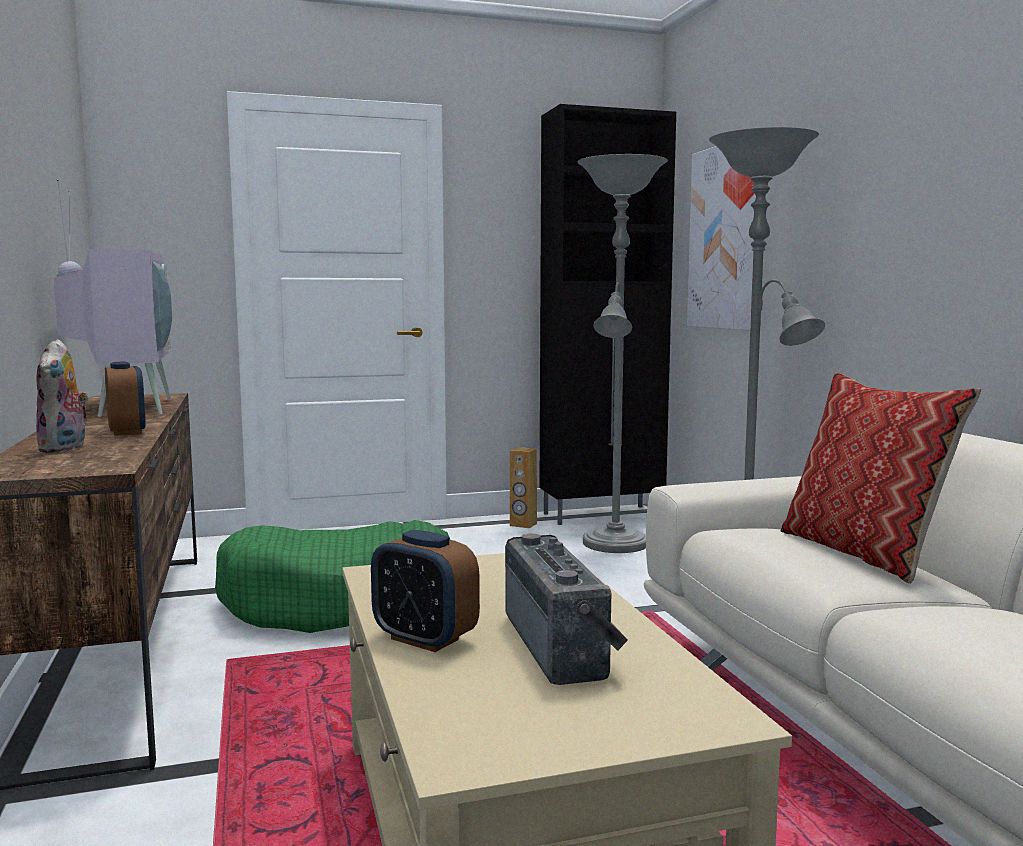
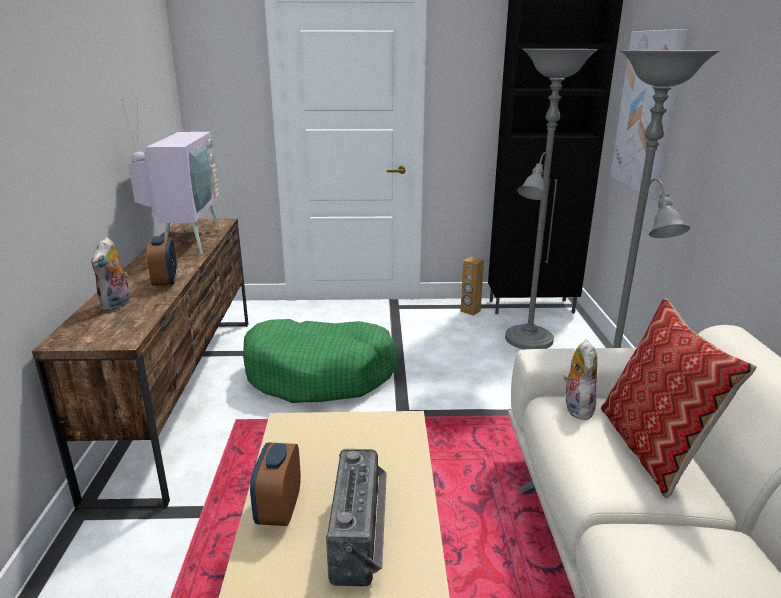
camera: 15 degrees right, 15 degrees up
alarm clock [371,530,480,652] -> alarm clock turned 45 degrees clockwise [250,443,301,526]
none -> plush toy [563,339,597,420]

